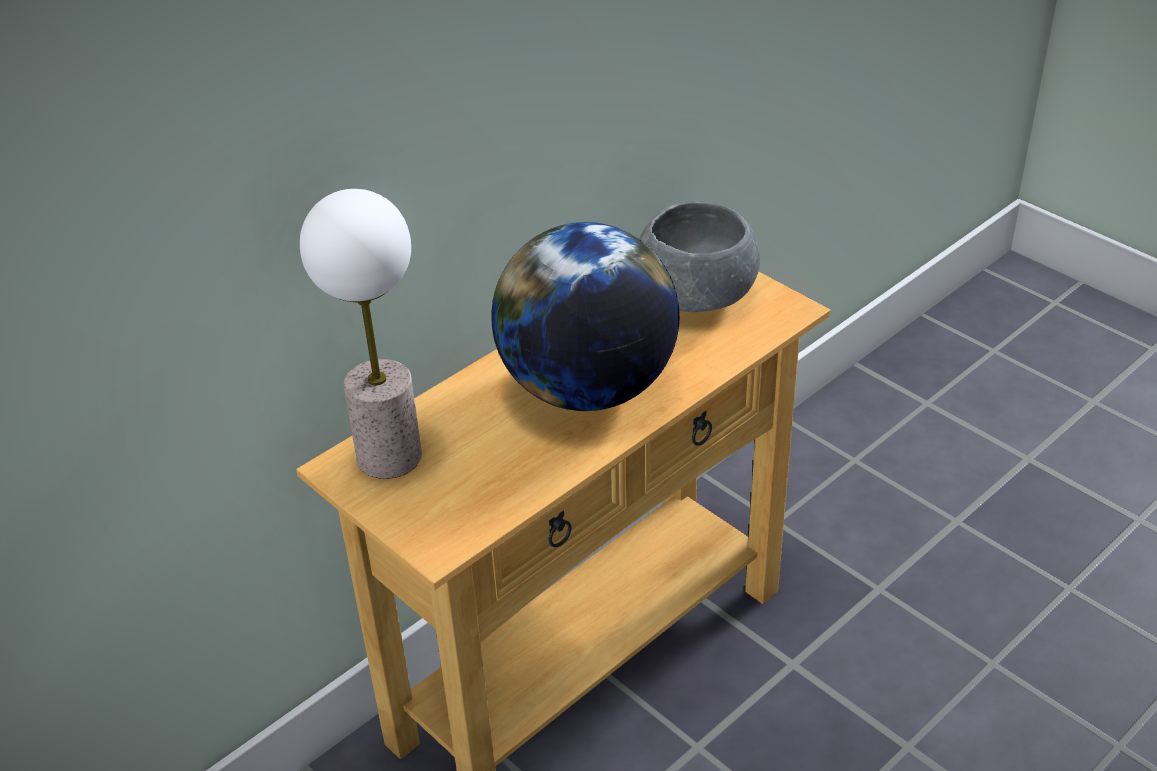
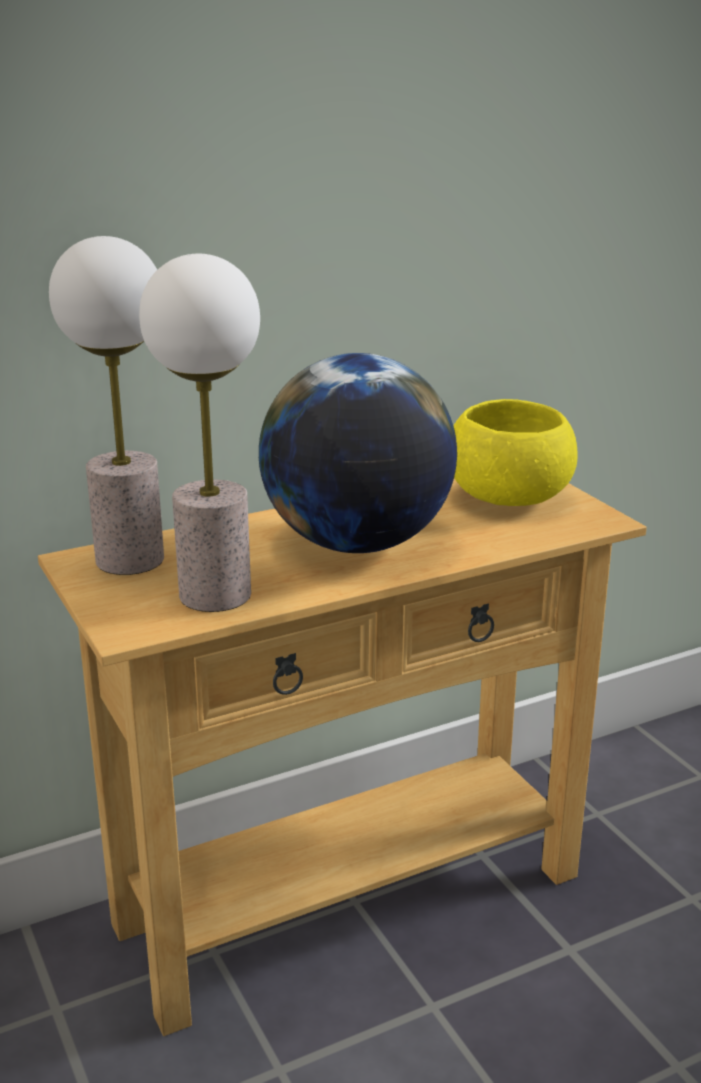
camera: 15 degrees right, 15 degrees down
grey bowl [640,201,760,312] -> yellow bowl [454,399,578,506]
none -> table lamp [139,254,260,612]

